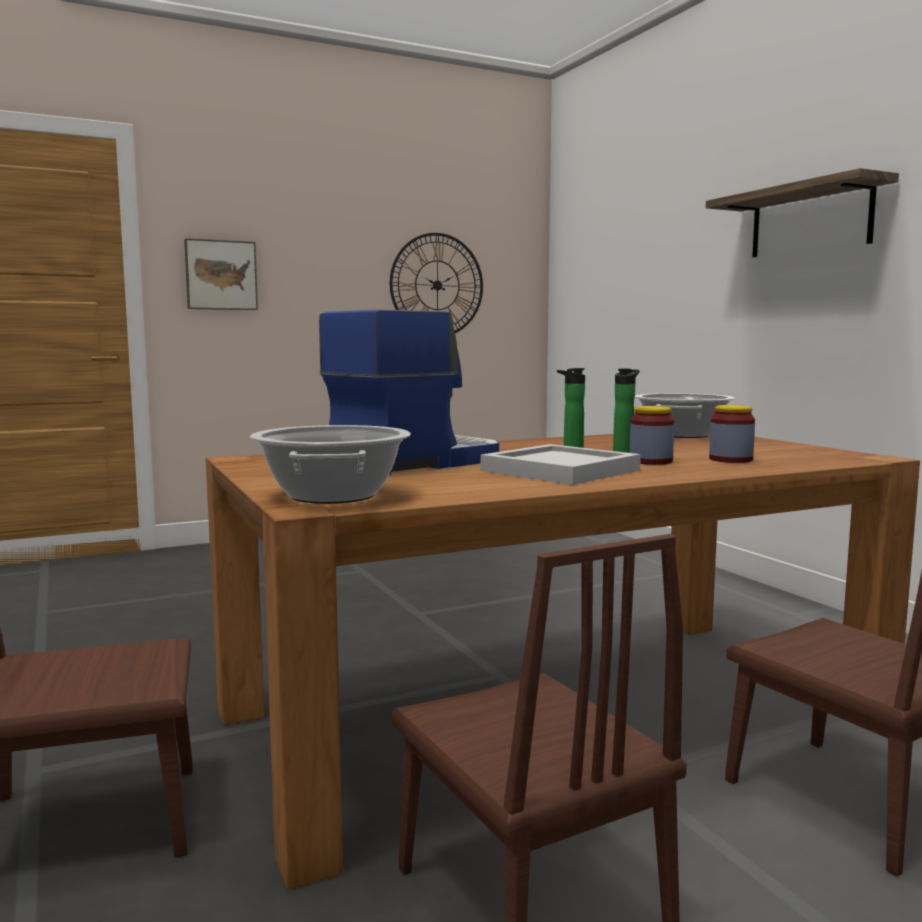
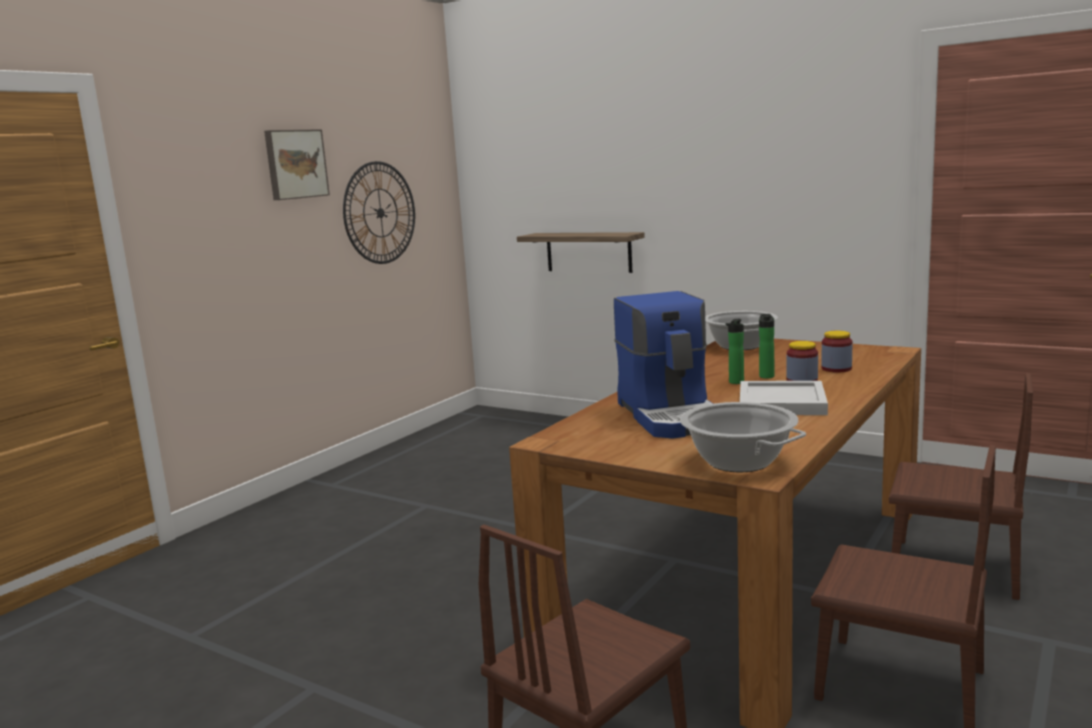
camera: 30 degrees left, 5 degrees up
picture [184,238,258,310] -> picture moved to [264,129,330,200]
coffee machine [319,309,499,475] -> coffee machine turned 150 degrees clockwise [614,291,713,439]
shelf [706,168,899,257] -> shelf moved to [517,232,645,273]

